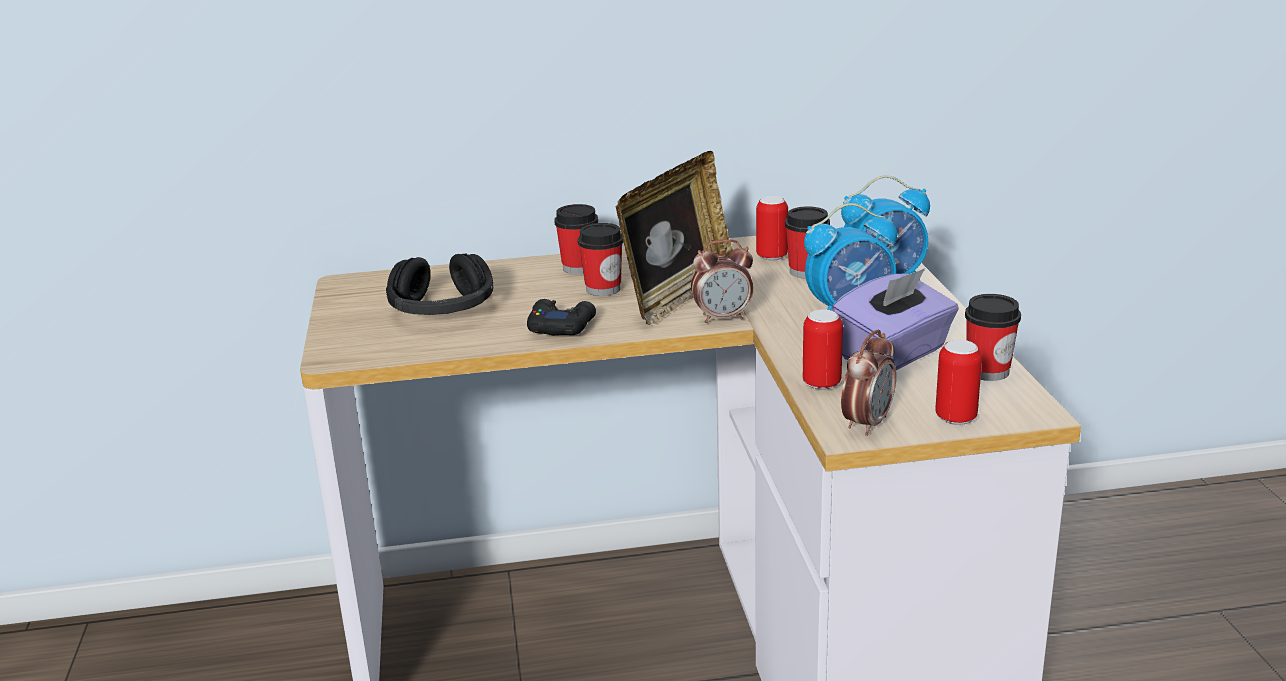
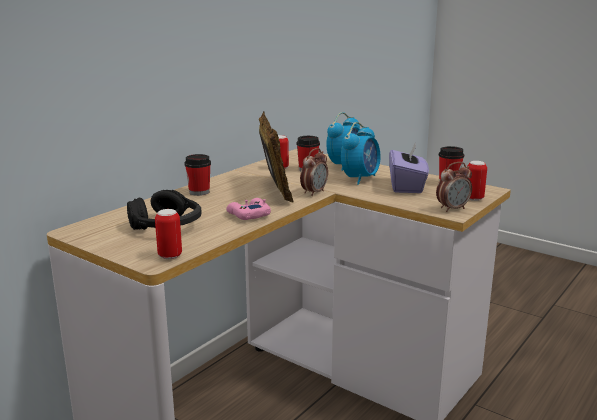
camera: 45 degrees left, 5 degrees down
black game controller [527,299,596,335] -> pink game controller [226,198,271,220]
cup [578,223,623,296] -> none
can [803,309,843,390] -> can moved to [155,209,182,259]
alarm clock [841,330,896,436] -> alarm clock turned 75 degrees clockwise [436,162,472,212]

